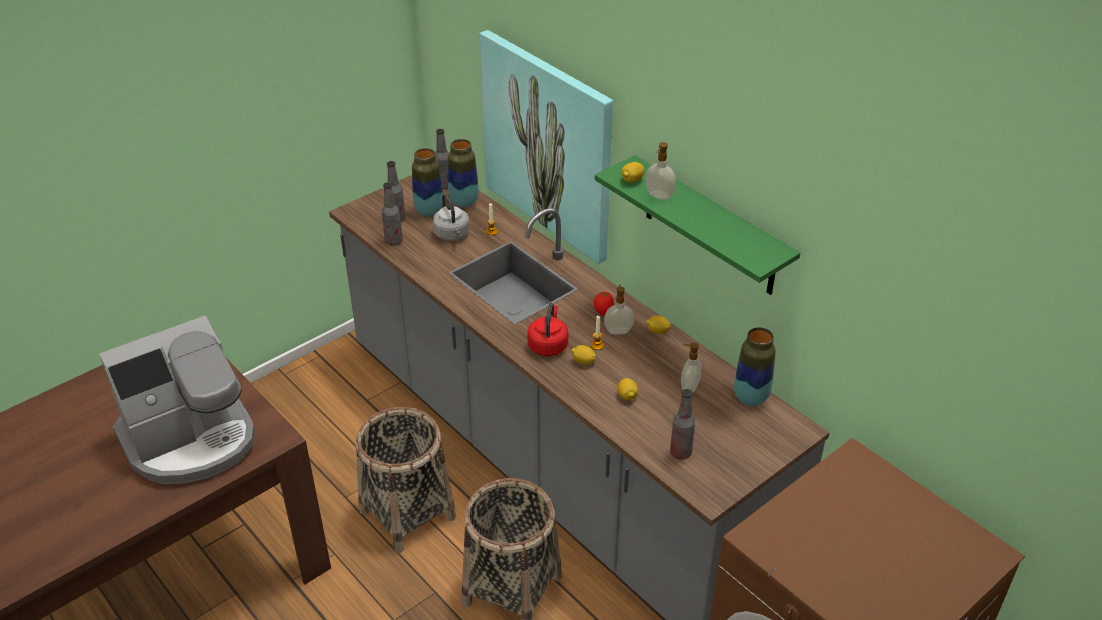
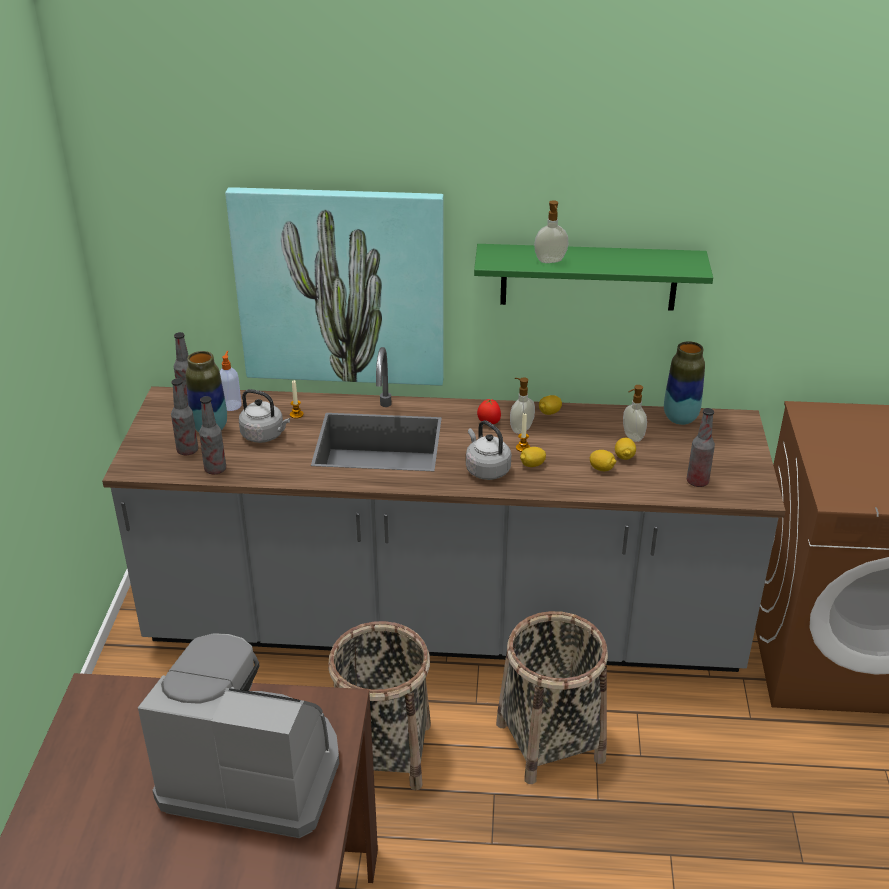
camera: 45 degrees left, 5 degrees down
coffee machine [99,315,255,484] -> coffee machine turned 90 degrees counterclockwise [138,633,339,838]
vase [448,139,479,207] -> soap dispenser [220,351,242,411]
red kettle [528,303,568,356] -> grey kettle [466,420,511,480]
lemon [621,162,644,183] -> lemon moved to [615,438,636,460]

